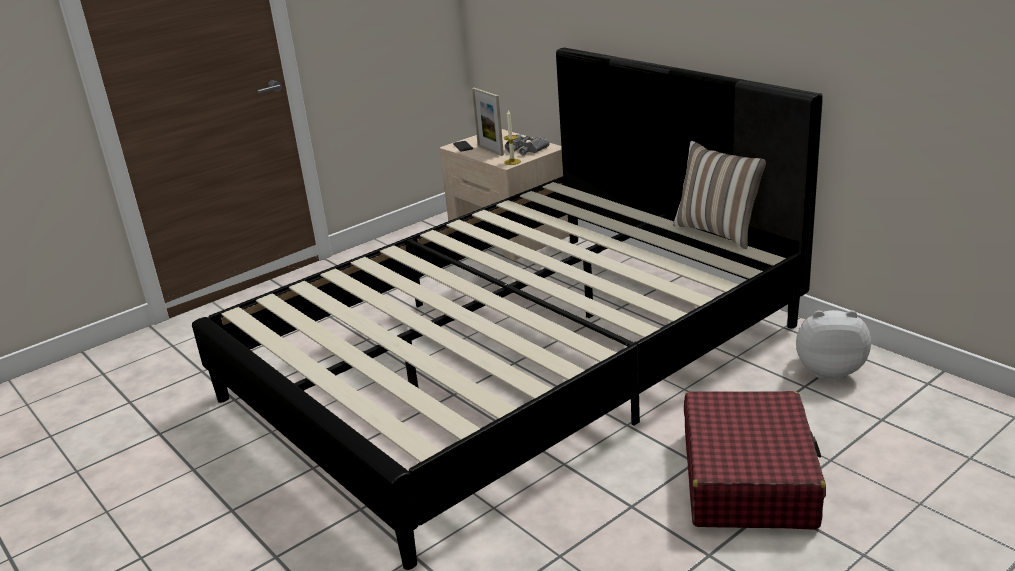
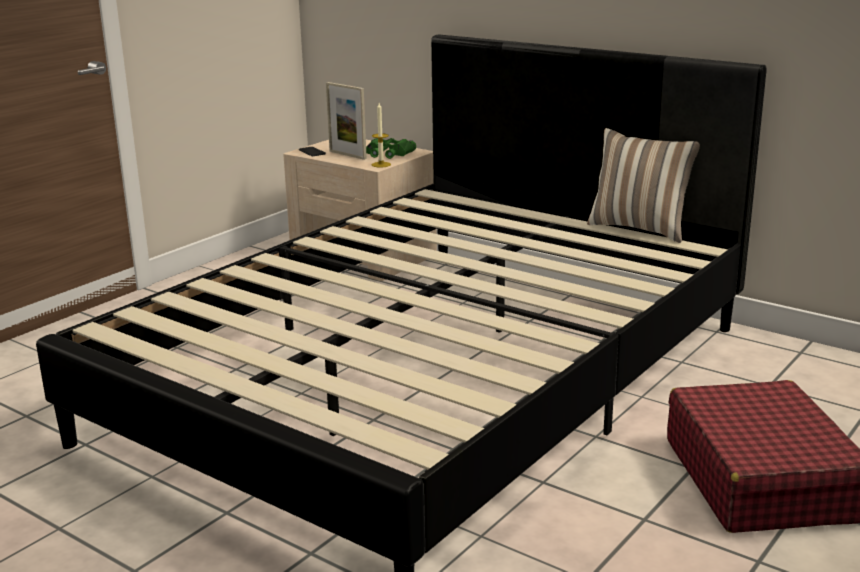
camera: 15 degrees left, 5 degrees down
grey binoculars [505,135,550,155] -> green binoculars [366,138,416,159]
plush toy [796,310,871,379] -> none

